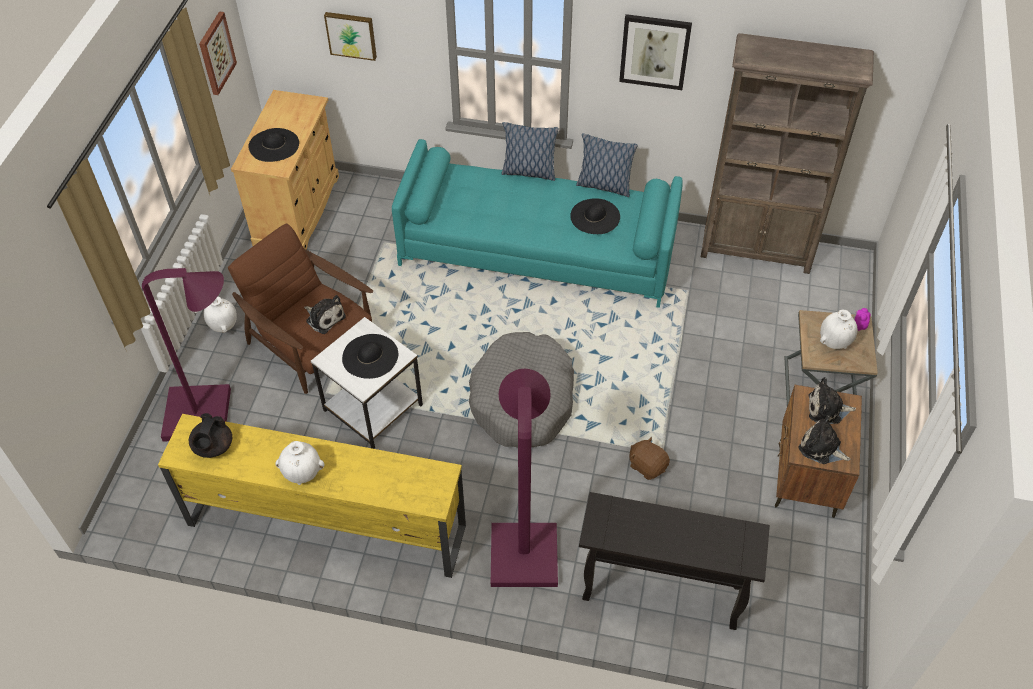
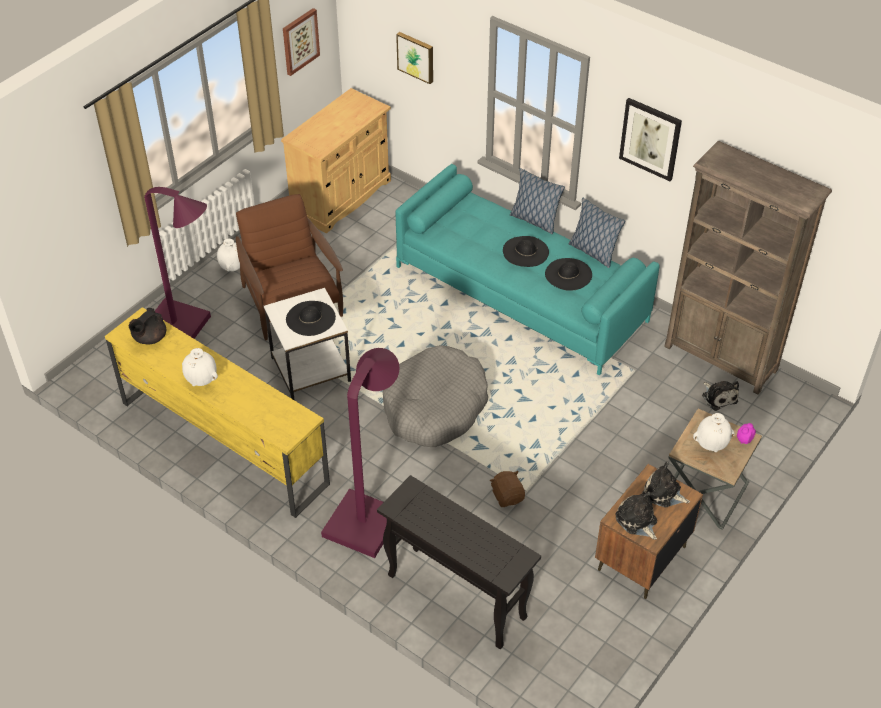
camera: 25 degrees right, 5 degrees down
black hat [248,128,299,162] -> black hat moved to [503,236,549,267]
plush toy [304,295,346,334] -> plush toy moved to [702,381,739,411]

